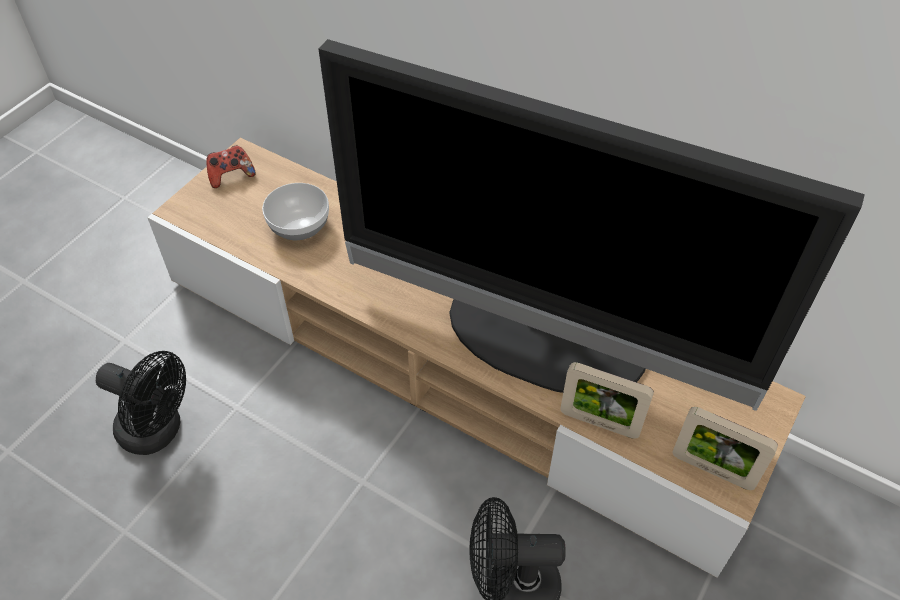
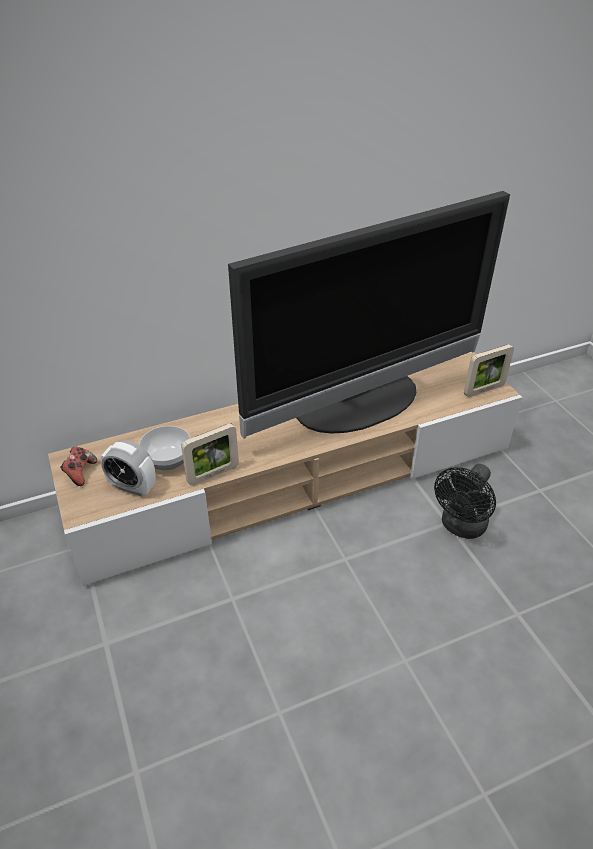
camera: 55 degrees left, 10 degrees down
black fan [96,351,186,455] -> none
picture frame [560,362,654,439] -> picture frame moved to [181,423,239,486]
none -> alarm clock [100,440,156,497]

